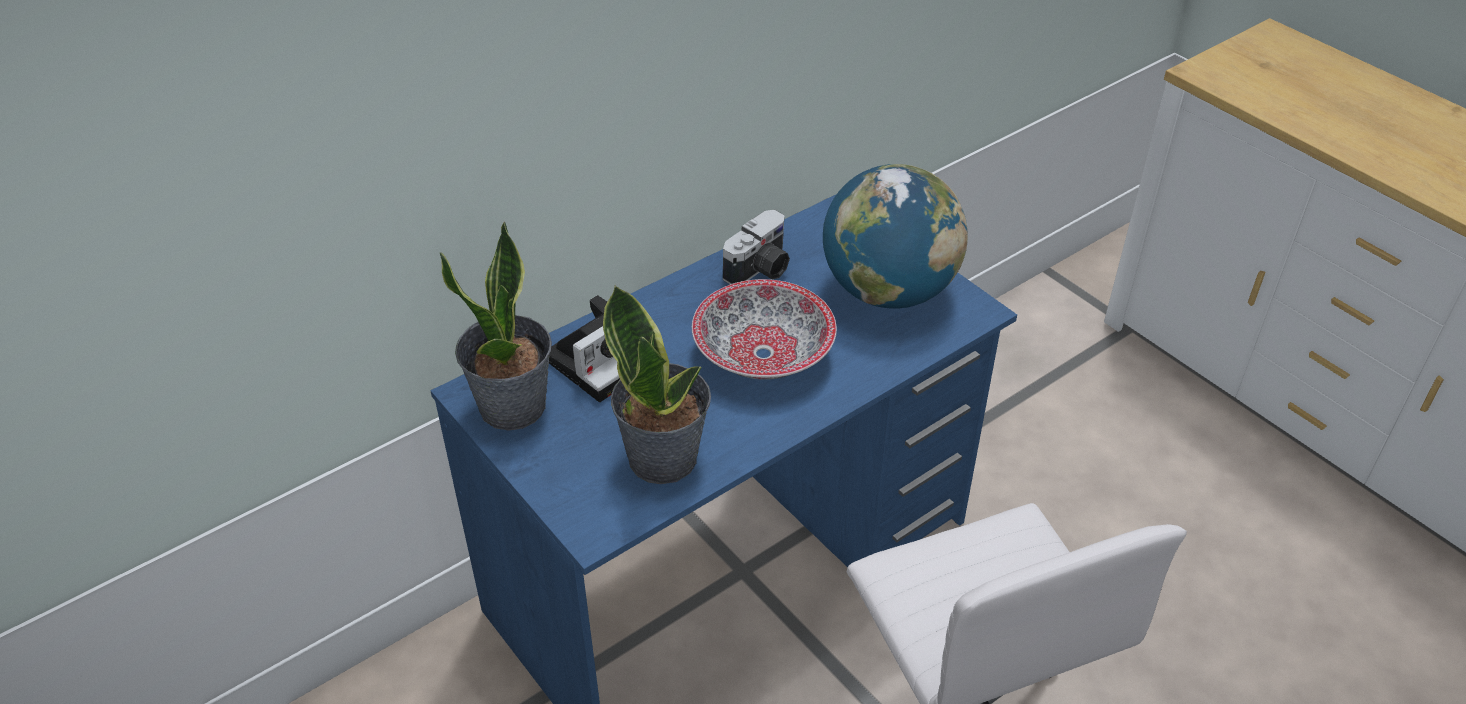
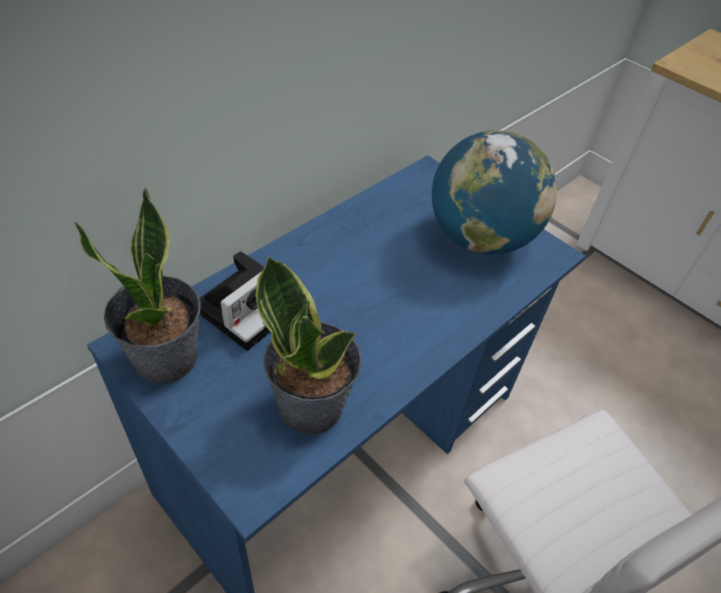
camera: 10 degrees left, 5 degrees up
bowl [692,279,837,380] -> none
camera [723,210,790,284] -> none

